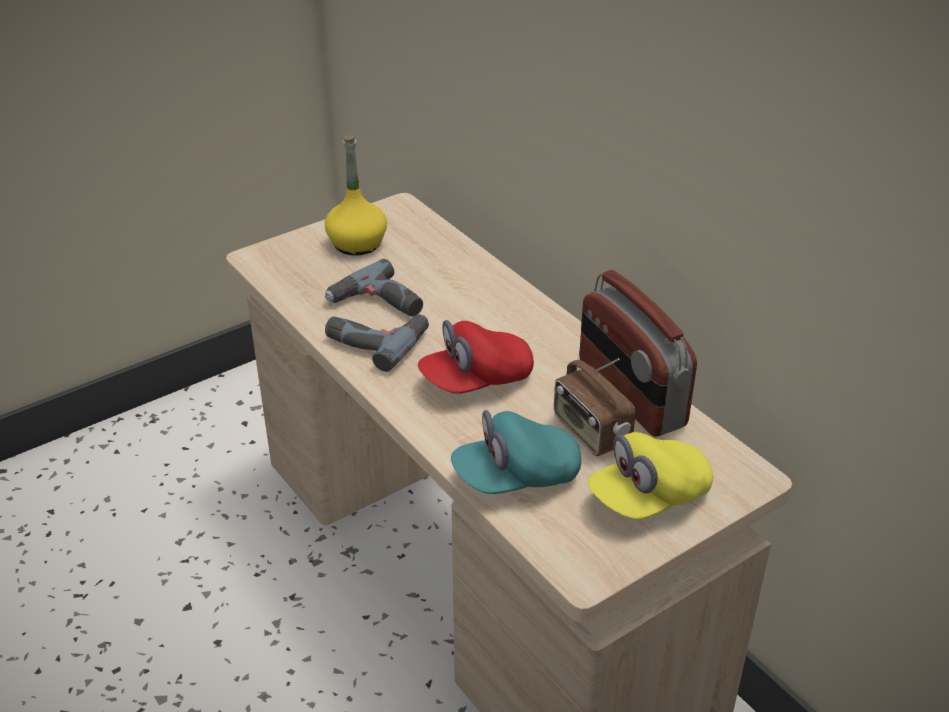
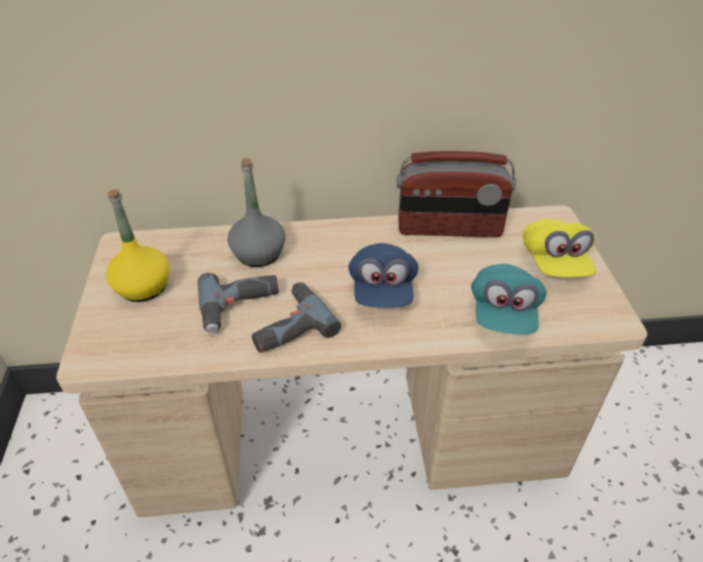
camera: 60 degrees left, 5 degrees up
red cap [418,320,534,394] -> blue cap [348,243,418,308]
radio [554,358,636,456] -> none
none -> grey bottle [227,158,286,267]

